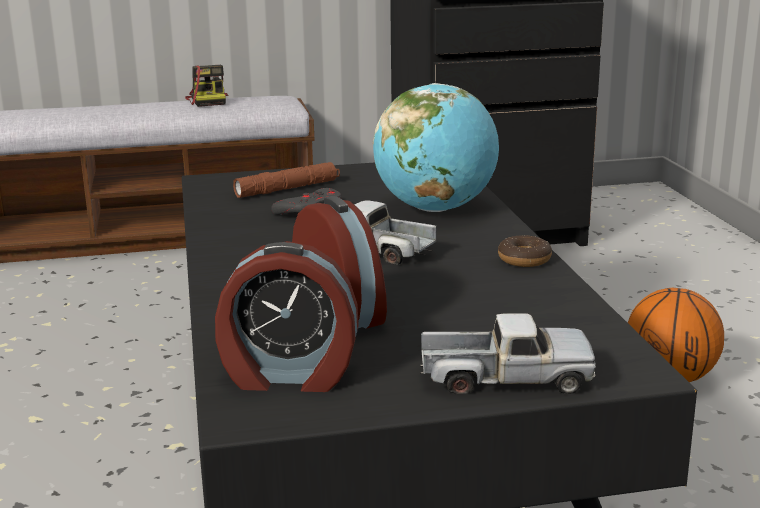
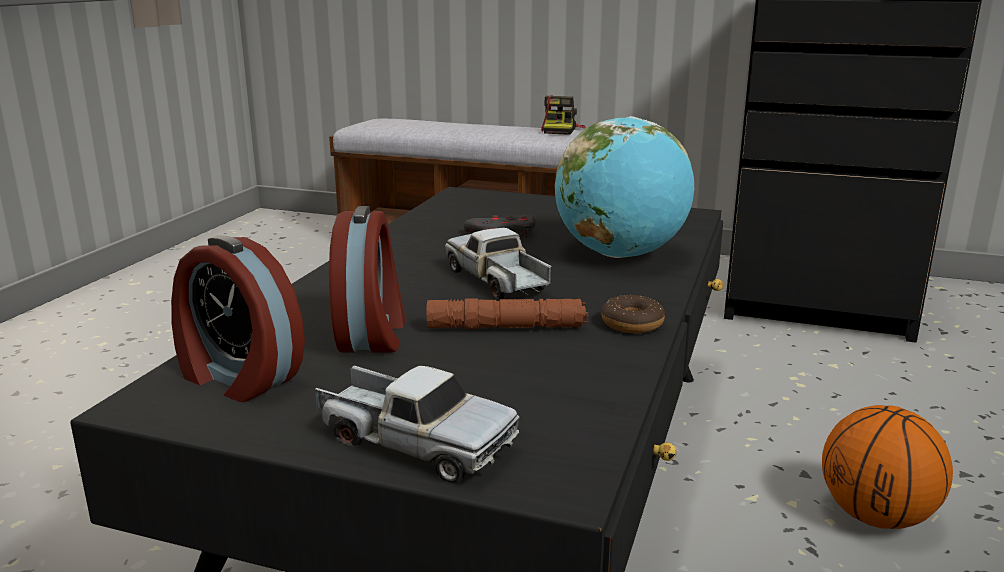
camera: 30 degrees right, 0 degrees up
brown flashlight [233,162,340,198] -> brown flashlight moved to [427,298,588,329]

